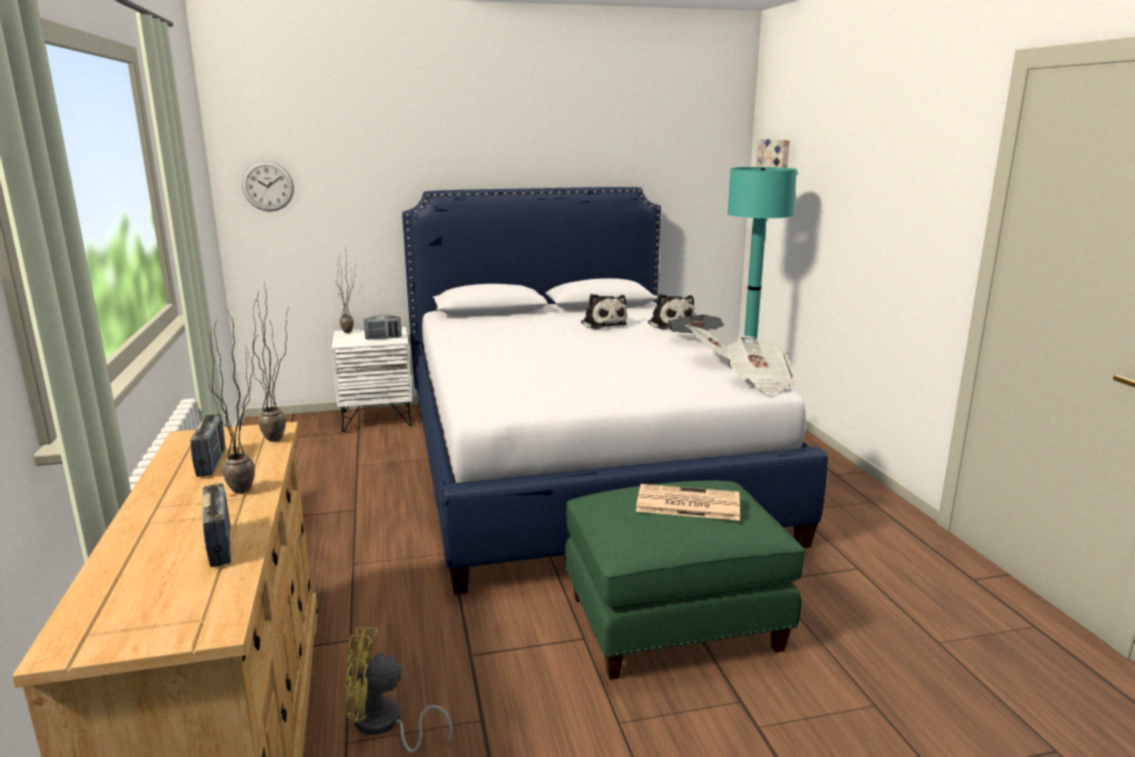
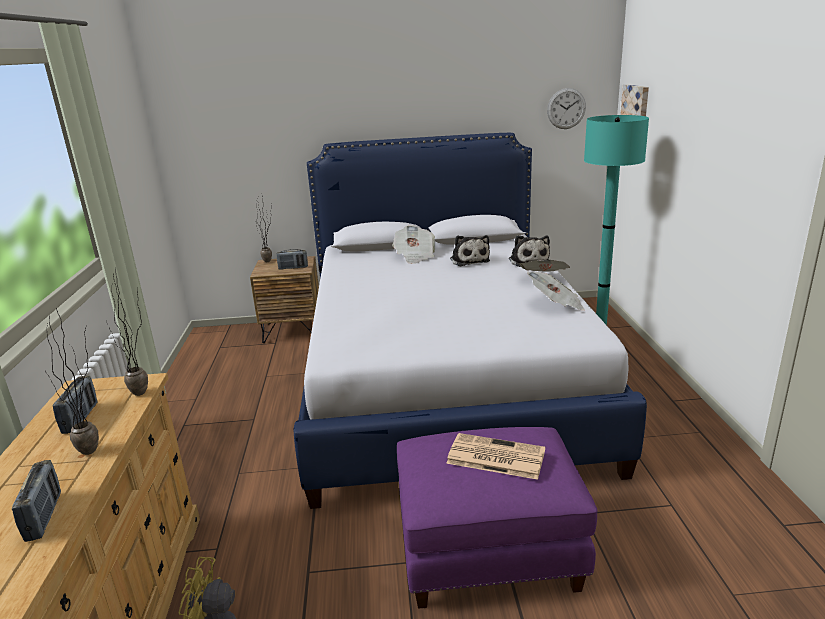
camera: 10 degrees right, 5 degrees up
wall clock [242,161,294,212] -> wall clock moved to [547,88,586,129]
white nightstand [332,327,412,432] -> brown nightstand [250,256,319,343]
green ottoman [565,481,805,680] -> purple ottoman [397,427,598,609]
newspaper [727,336,795,395] -> newspaper moved to [392,225,435,264]

